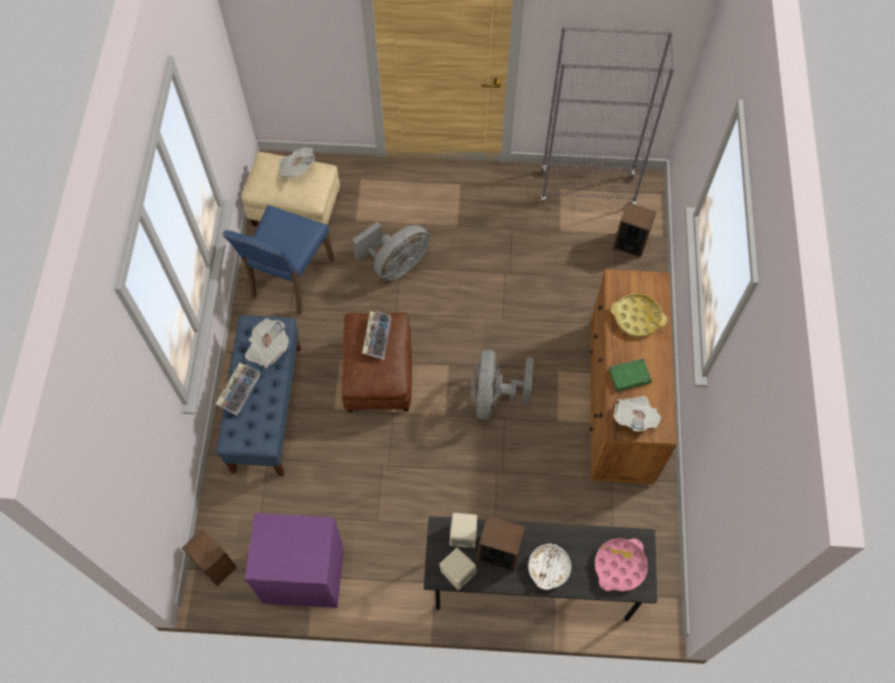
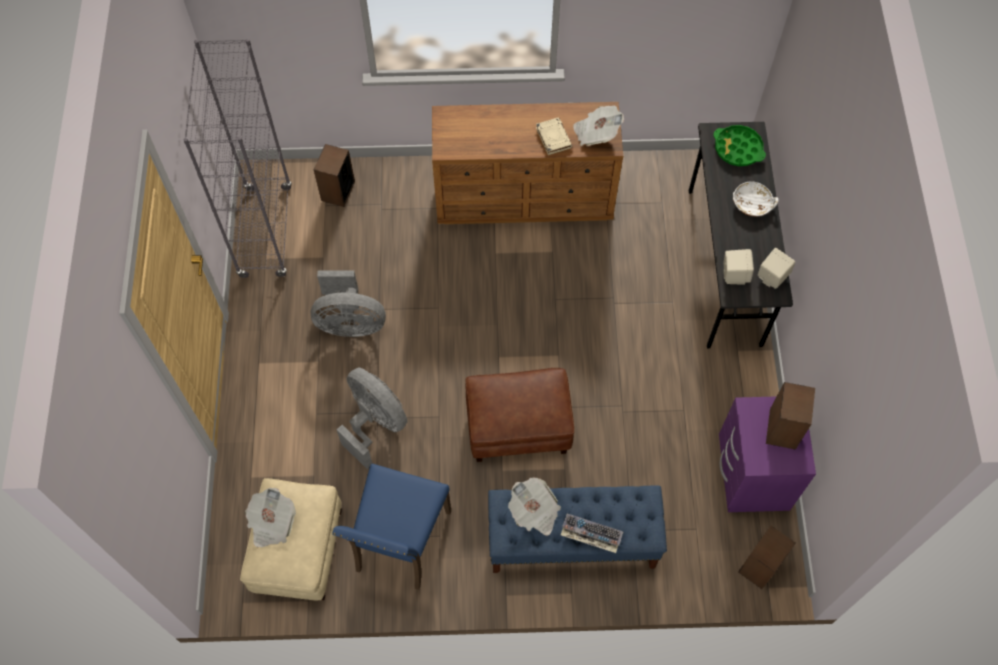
camera: 95 degrees left, 0 degrees up
blue chair [223,205,334,315] -> blue chair turned 90 degrees clockwise [332,464,451,590]
keyboard [362,311,391,360] -> none
grey fan [471,350,533,420] -> grey fan moved to [311,270,386,337]
speaker [477,515,526,572] -> speaker moved to [766,382,815,450]
pink tray [595,538,648,592] -> green tray [714,125,766,166]
green book [609,359,652,391] -> beige book [536,117,572,155]
yellow tray [611,293,667,337] -> none

